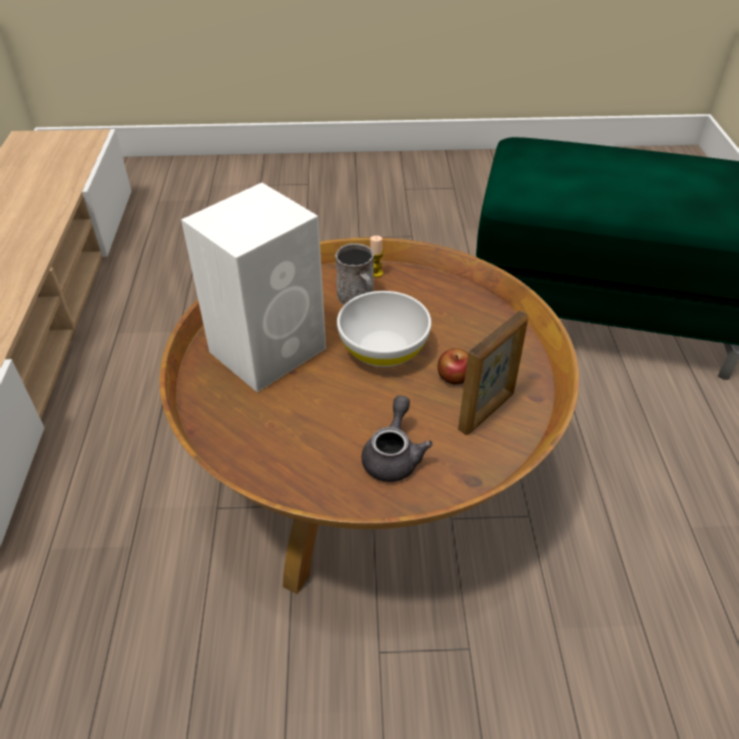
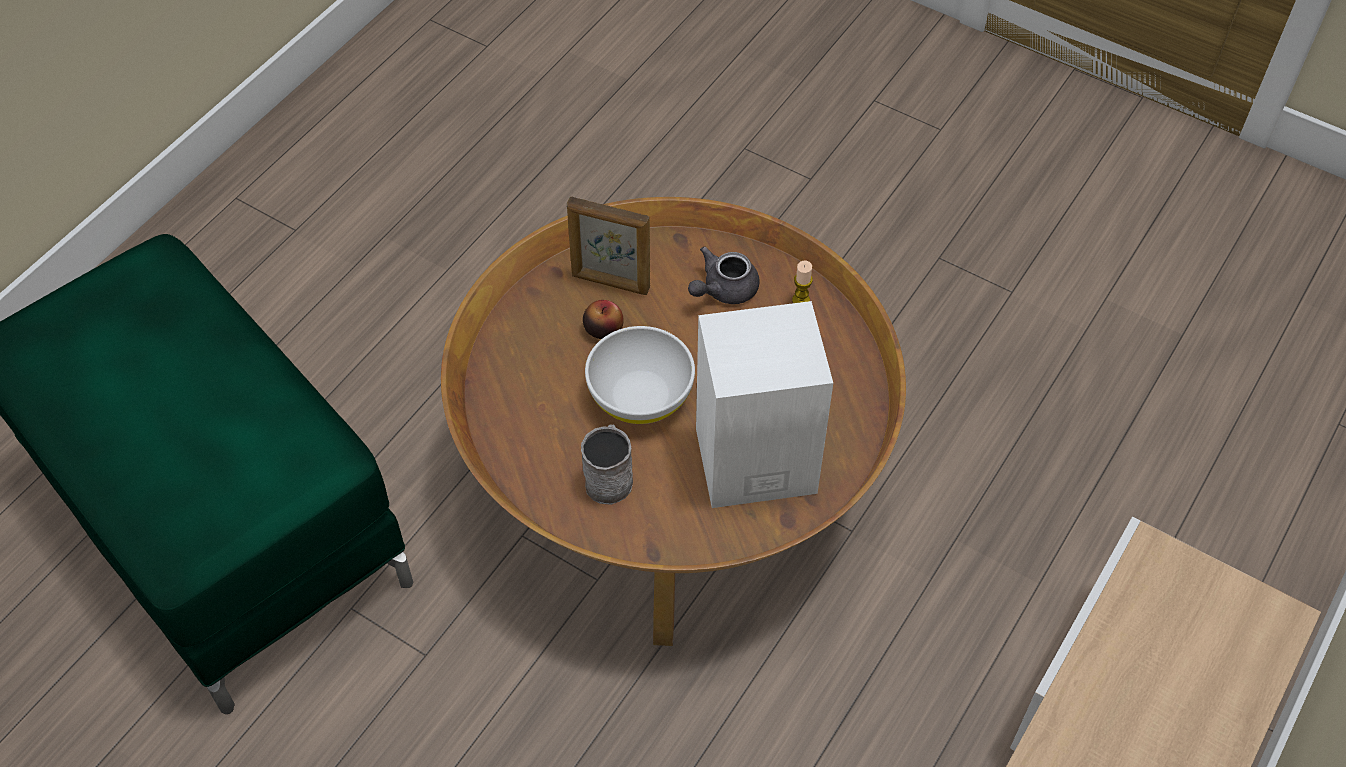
camera: 145 degrees left, 10 degrees up
candle [370,236,384,278] -> candle moved to [792,261,813,303]
picture frame [458,311,528,435] -> picture frame turned 150 degrees counterclockwise [567,196,650,295]

